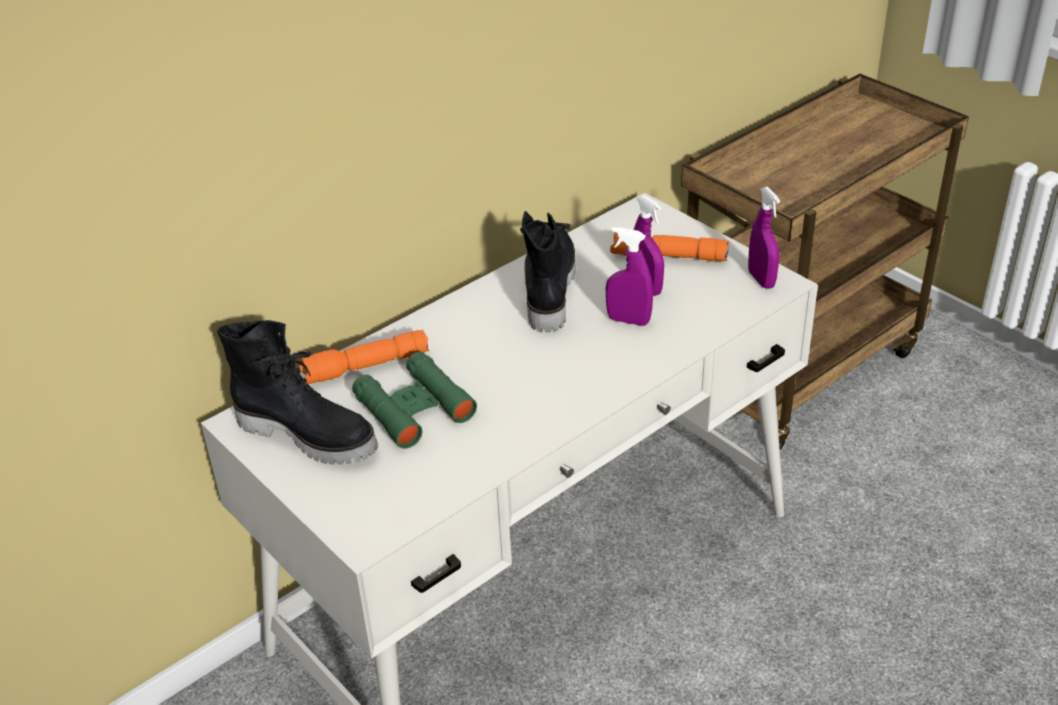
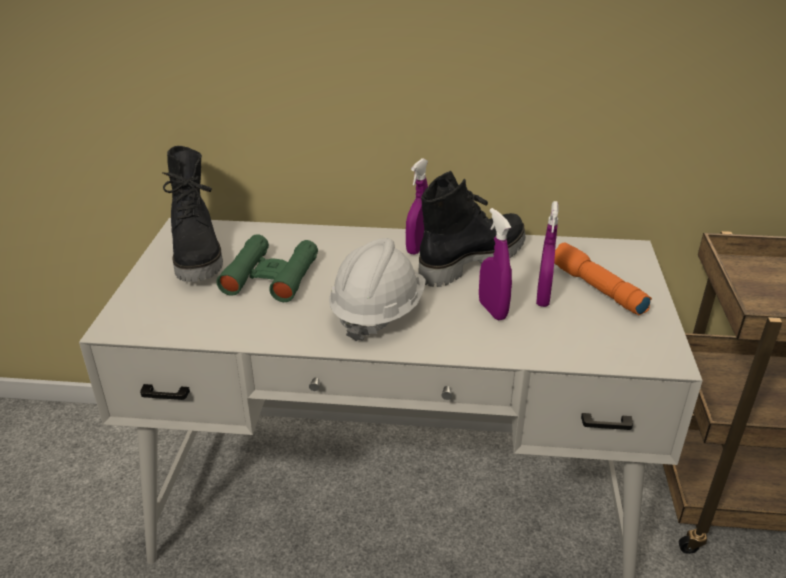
camera: 45 degrees right, 5 degrees down
orange flashlight [299,330,429,384] -> none
purple spray bottle [748,187,780,289] -> purple spray bottle moved to [406,158,428,255]
none -> white hard hat [329,238,426,341]

